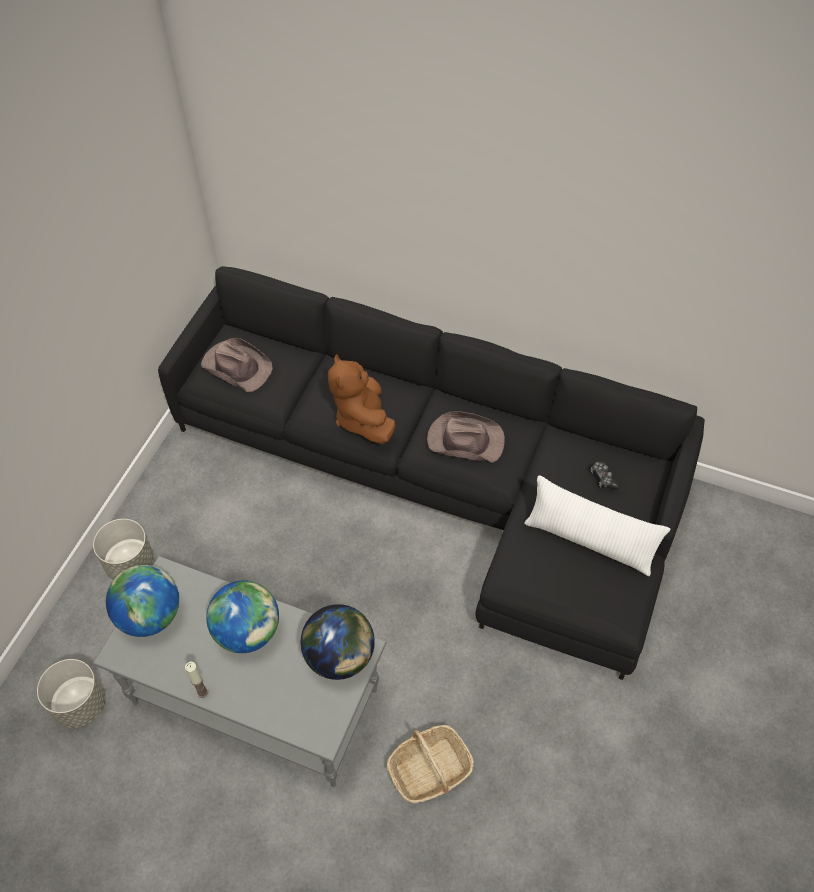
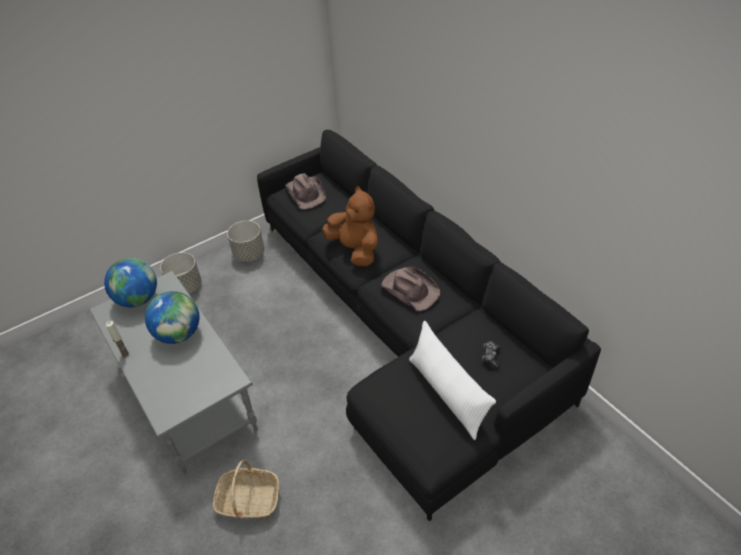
camera: 35 degrees right, 10 degrees down
grey planter [37,659,106,728] -> grey planter moved to [227,221,265,262]
globe [301,604,375,680] -> none
brown plush toy [328,354,396,444] -> brown plush toy turned 120 degrees clockwise [322,186,378,266]

